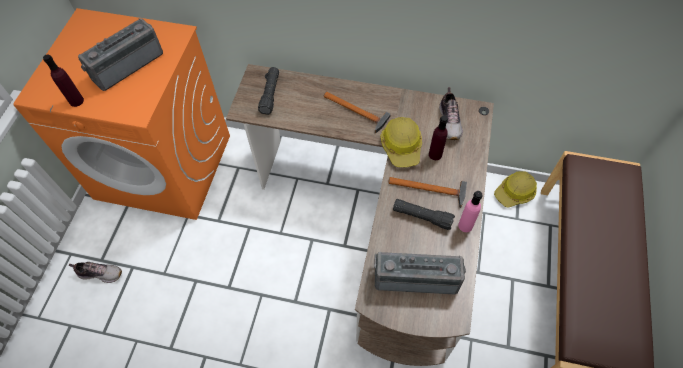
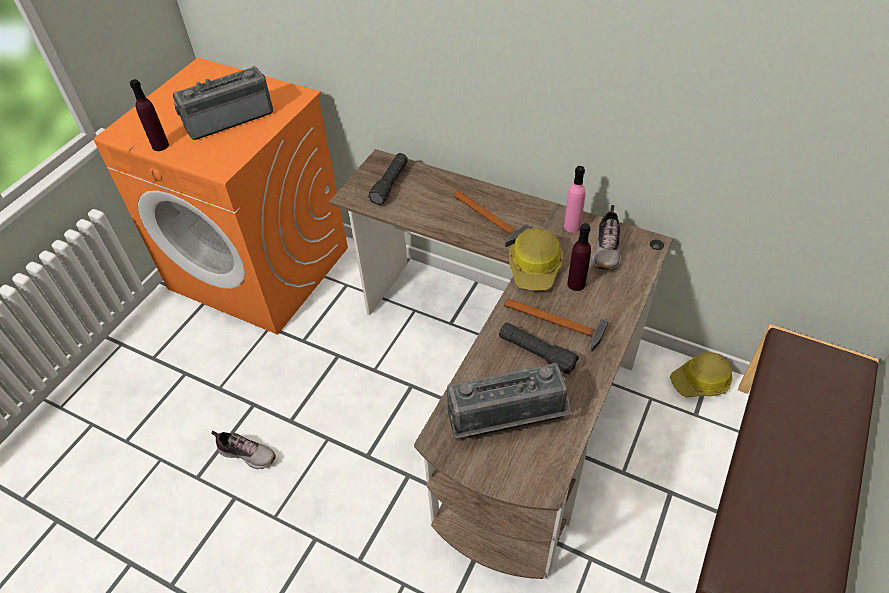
camera: 15 degrees right, 10 degrees down
shoe [69,262,122,283] -> shoe moved to [211,431,276,469]
radio [374,252,466,294] -> radio turned 150 degrees clockwise [447,363,571,440]
pink bottle [458,191,482,232] -> pink bottle moved to [564,166,586,233]

